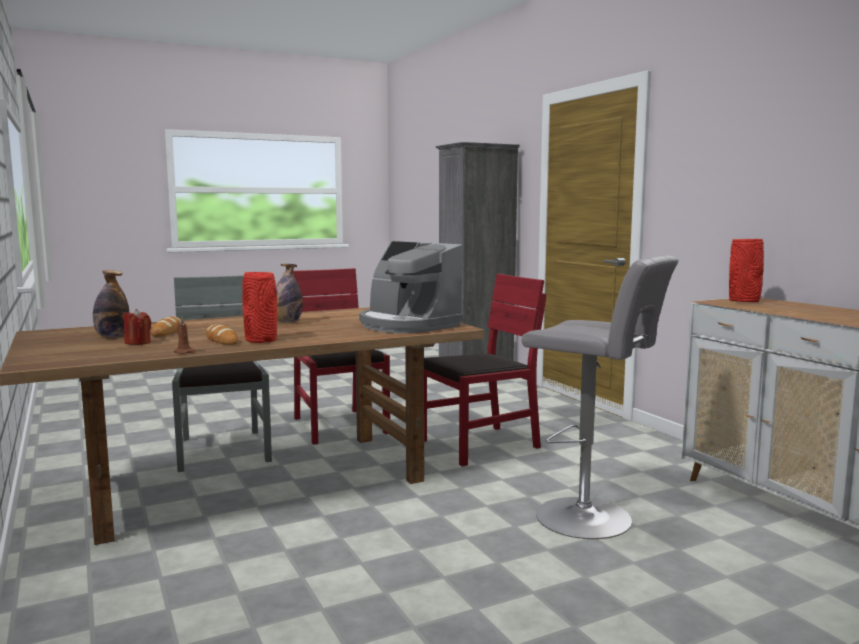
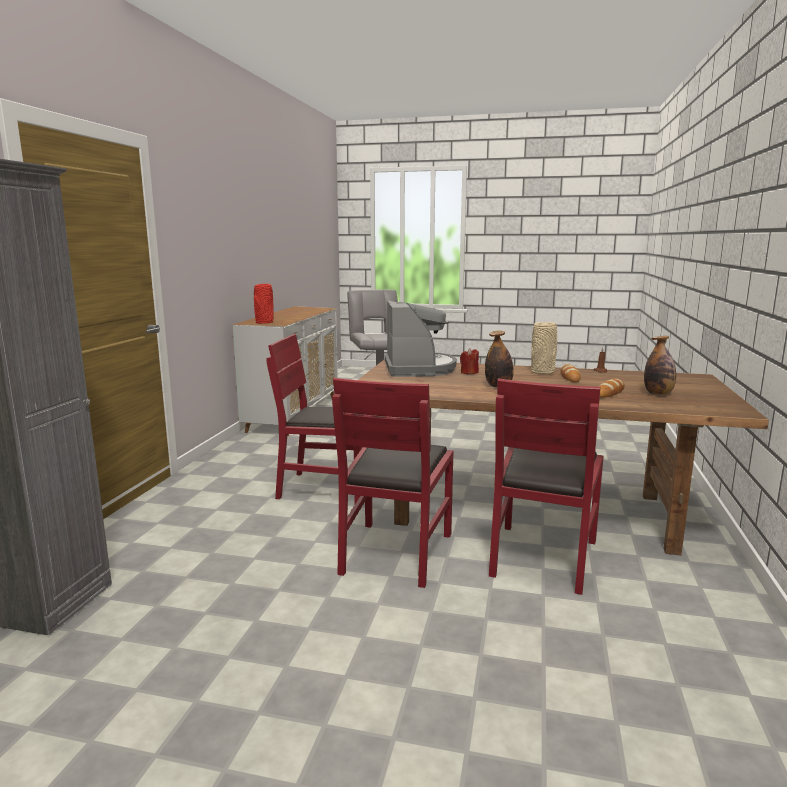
camera: 140 degrees left, 5 degrees up
red candle [124,309,151,345] -> red candle moved to [460,348,479,374]
grey chair [172,275,272,472] -> red chair [489,378,604,595]
red vase [242,272,277,343] -> beige vase [531,322,557,374]

